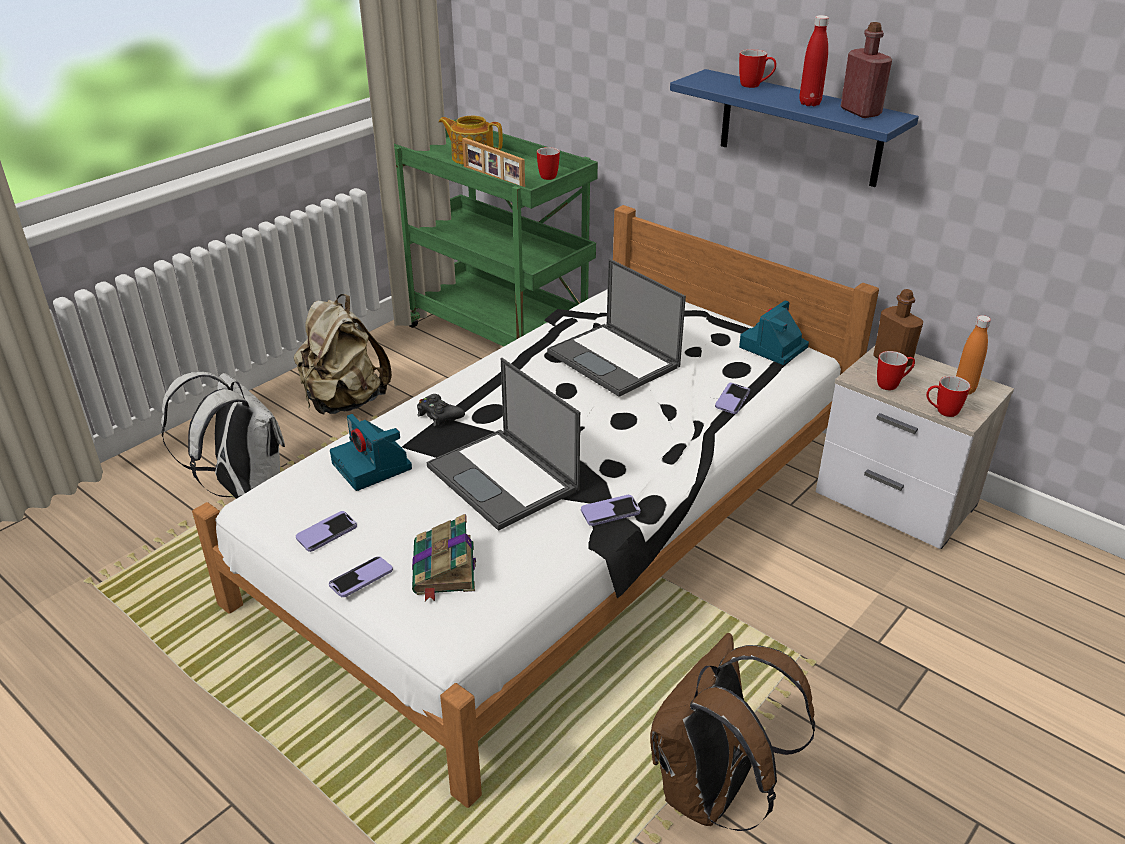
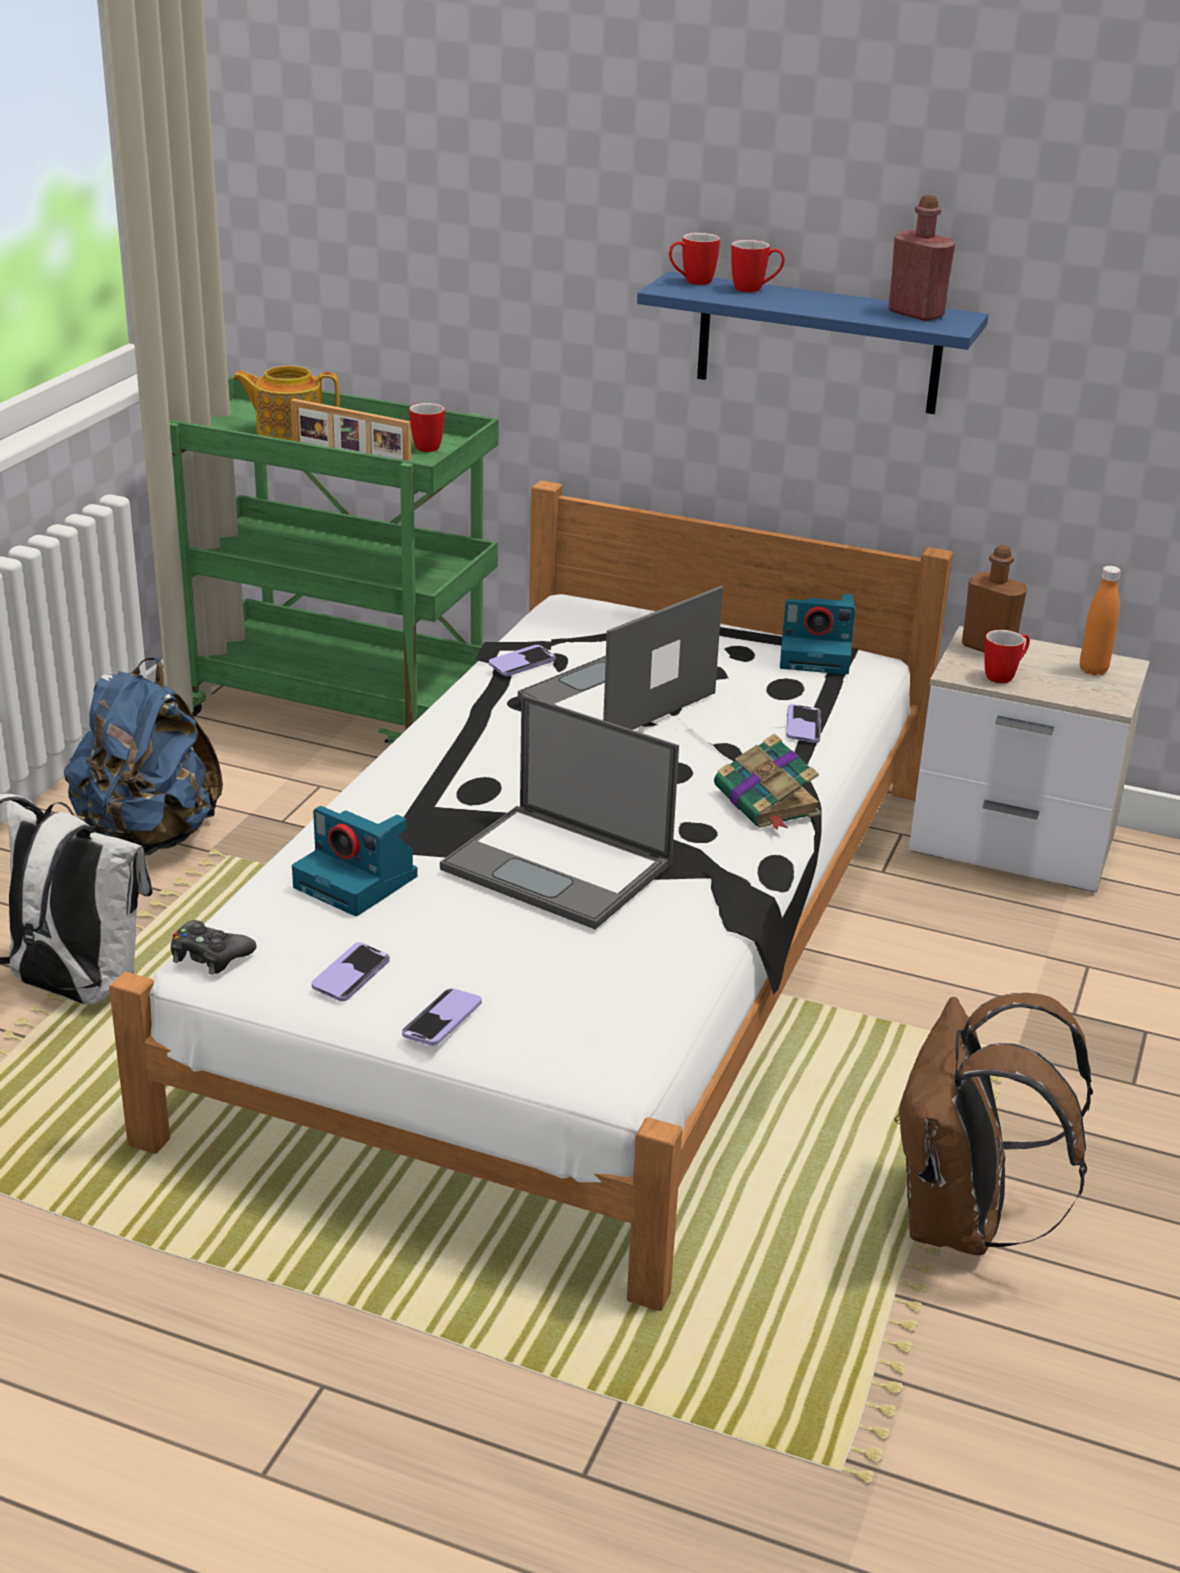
camera: 20 degrees left, 5 degrees down
beige backpack [294,294,392,415] -> blue backpack [64,657,223,856]
book [412,514,476,602] -> book moved to [714,733,821,830]
black game controller [417,394,465,426] -> black game controller moved to [171,920,257,975]
laptop [547,258,686,397] -> laptop turned 105 degrees clockwise [518,586,723,730]
phone [581,495,641,526] -> phone moved to [489,645,556,676]
camera [739,300,809,365] -> camera turned 105 degrees counterclockwise [780,593,855,674]
red bottle [799,15,829,106] -> none
mug [926,376,970,417] -> mug moved to [669,233,720,285]

